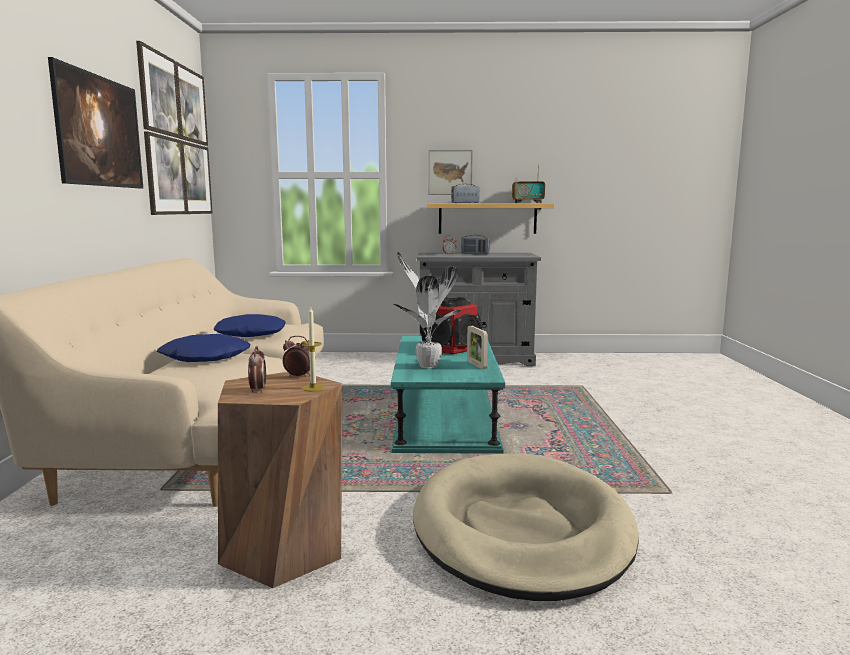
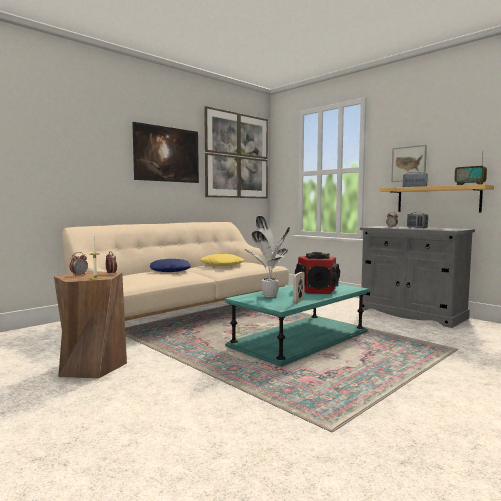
camera: 45 degrees right, 5 degrees down
blue pillow [214,314,286,337] -> yellow pillow [200,254,245,266]
beige dog bed [413,453,639,601] -> none

